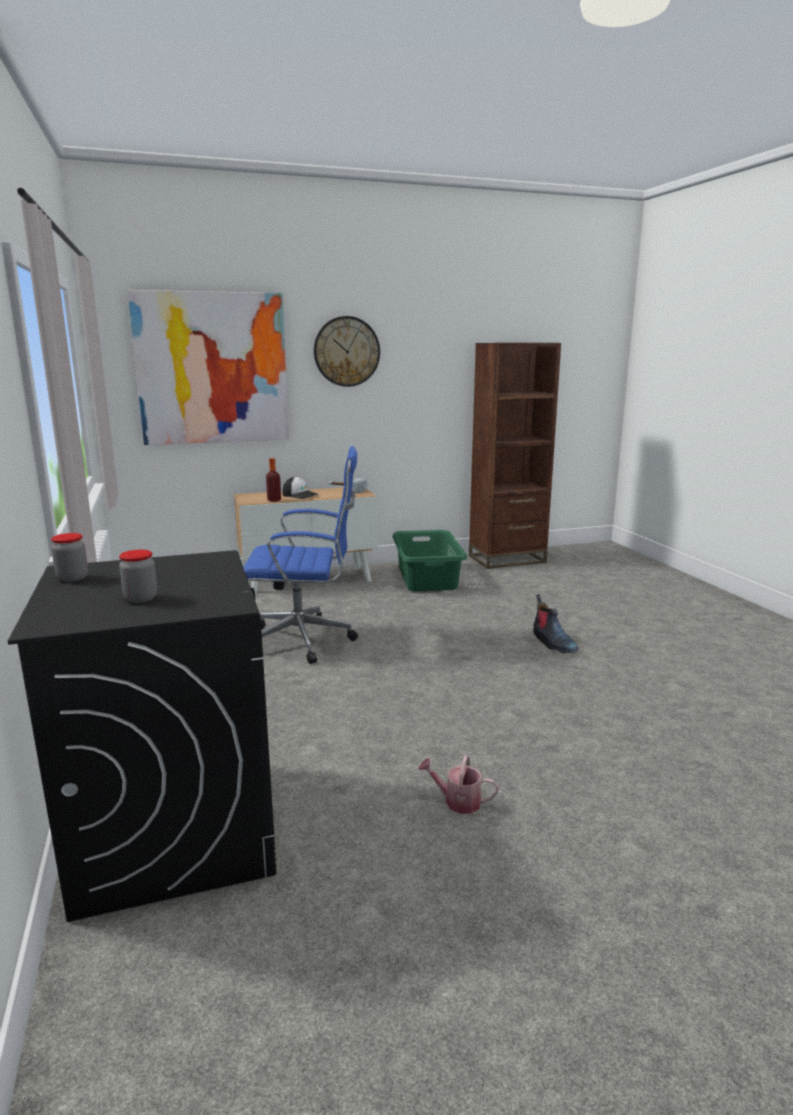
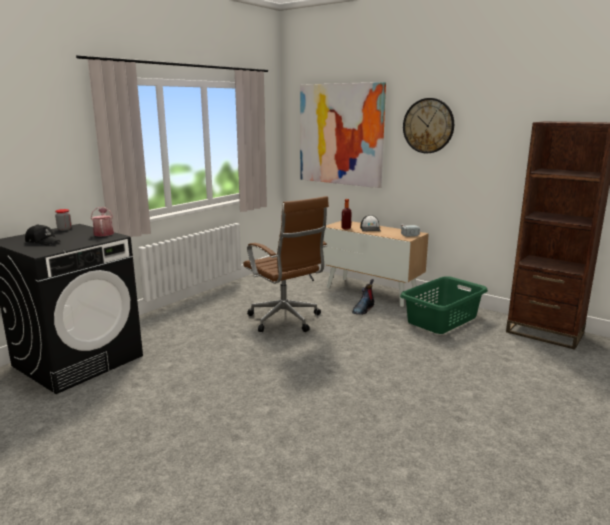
camera: 55 degrees right, 0 degrees up
jar [119,550,157,603] -> black cap [25,224,60,245]
blue office chair [243,446,358,664] -> brown office chair [243,196,329,332]
watering can [418,755,499,814] -> watering can moved to [91,207,114,236]
boot [533,595,578,653] -> boot moved to [352,279,374,315]

